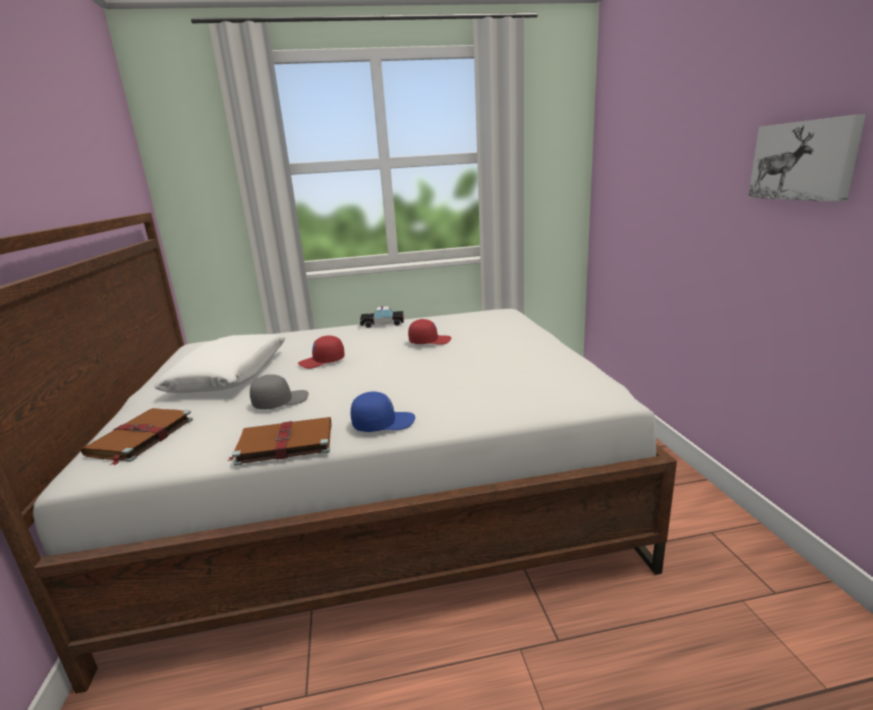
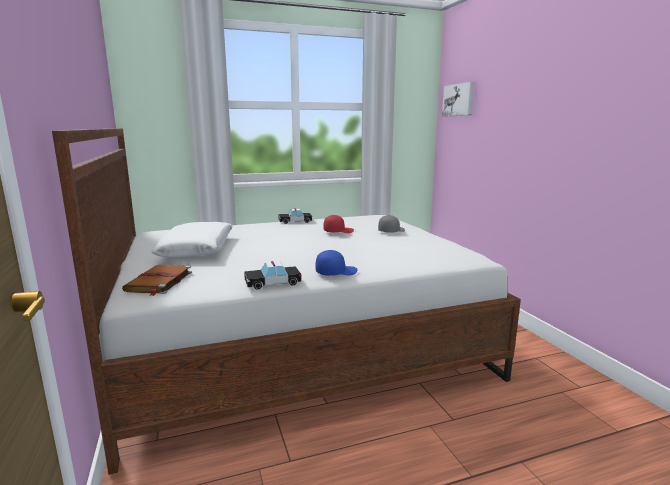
camera: 10 degrees left, 5 degrees down
brown book [227,417,331,466] -> toy car [244,261,301,290]
grey cap [250,374,309,410] -> grey cap moved to [378,215,405,233]
red cap [298,335,345,369] -> none
picture [748,114,866,202] -> picture moved to [442,82,474,116]

